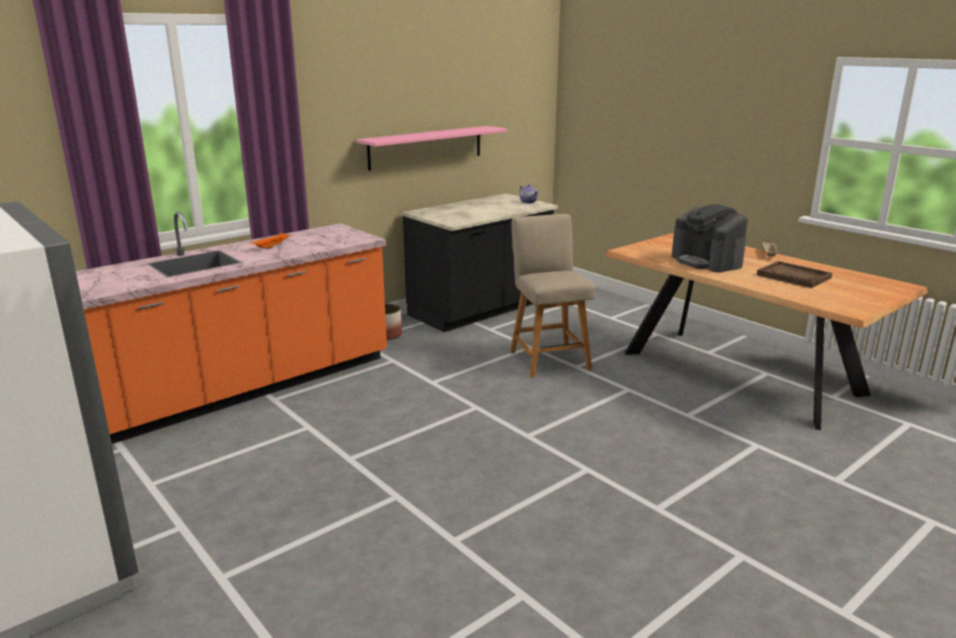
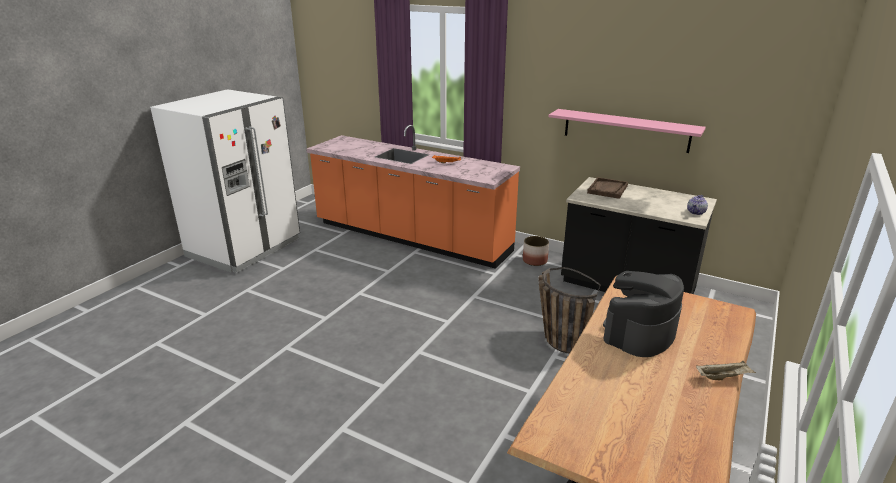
camera: 70 degrees right, 5 degrees up
beige chair [510,214,595,378] -> basket [538,267,601,354]
brown tray [757,261,832,288] -> brown tray moved to [587,177,628,199]

